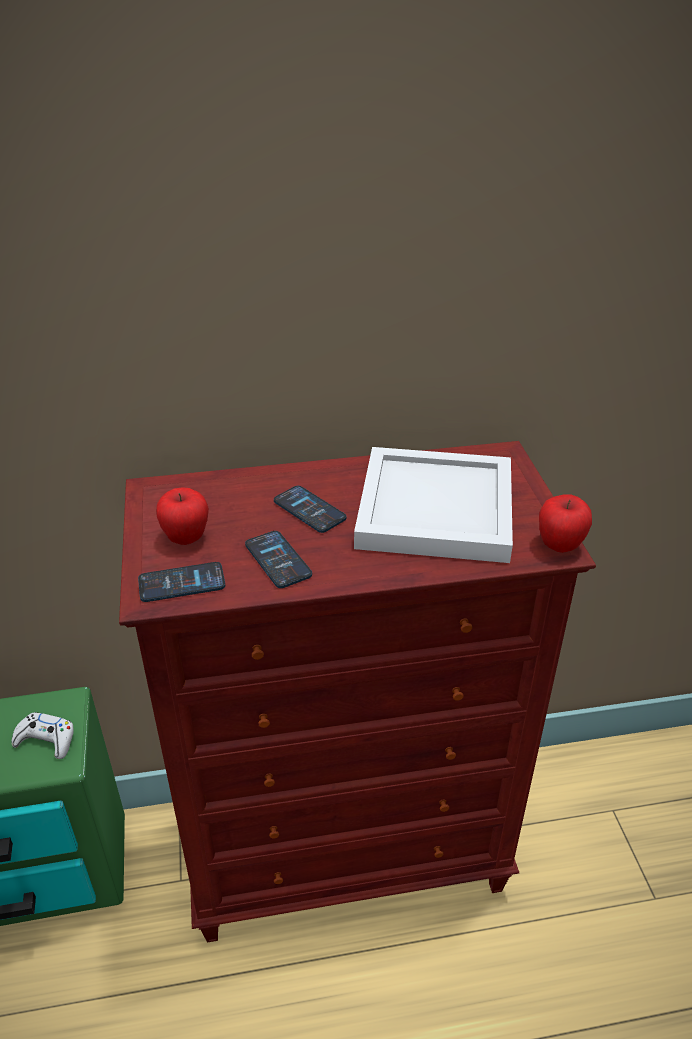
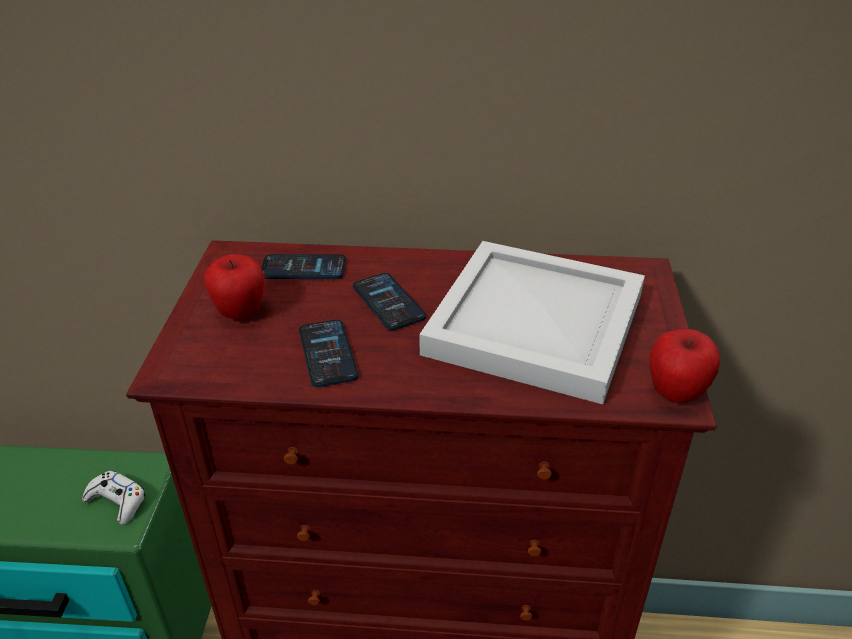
camera: 15 degrees right, 0 degrees up
phone [138,562,225,602] -> phone moved to [261,254,346,279]

